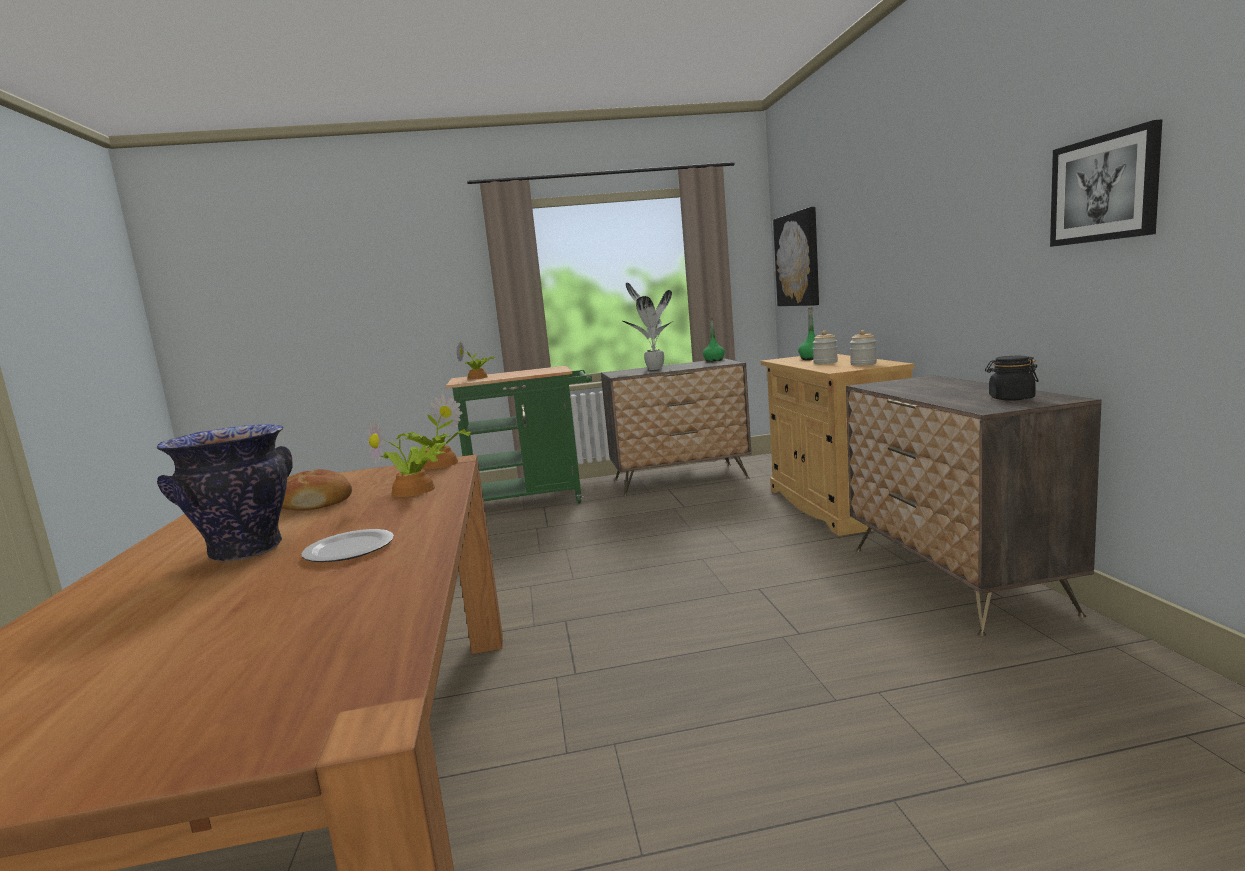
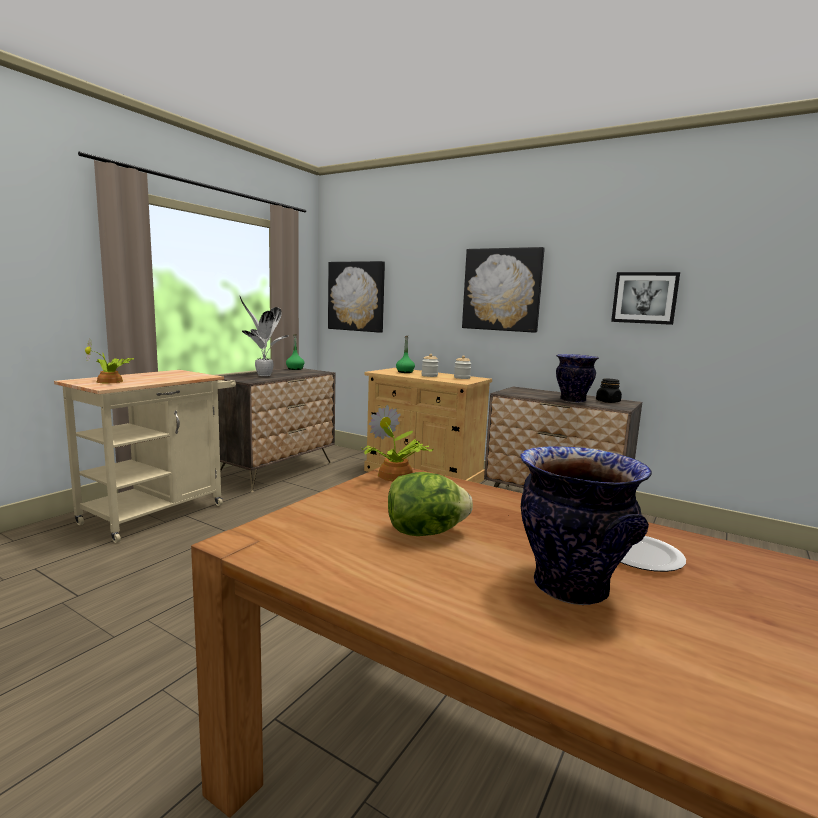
camera: 50 degrees left, 0 degrees up
bread [282,469,352,511] -> lettuce [388,472,473,536]
potted plant [367,418,447,497] -> none
green cart [446,366,592,504] -> beige cart [54,370,236,543]
none -> picture [462,247,545,333]
none -> vase [556,354,599,403]

